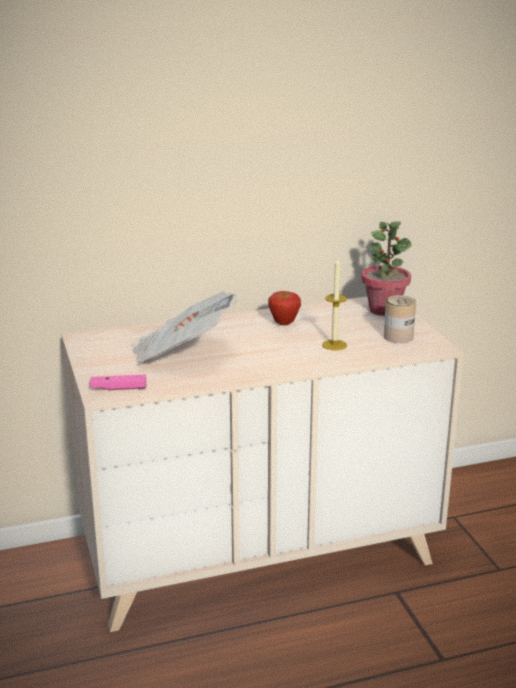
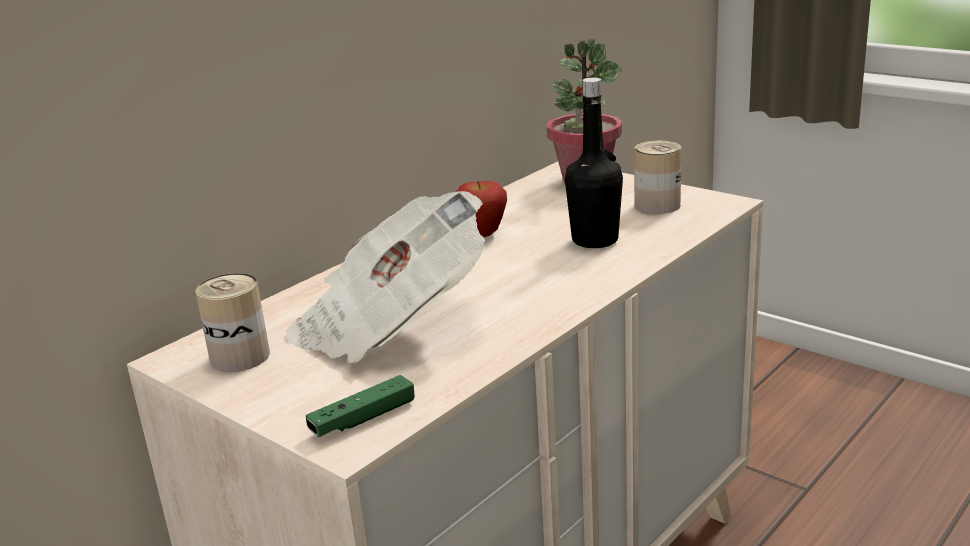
camera: 30 degrees left, 0 degrees up
pink game controller [90,375,146,390] -> green game controller [306,375,415,437]
candle [322,258,347,351] -> black bottle [565,78,623,248]
none -> can [196,273,270,372]

